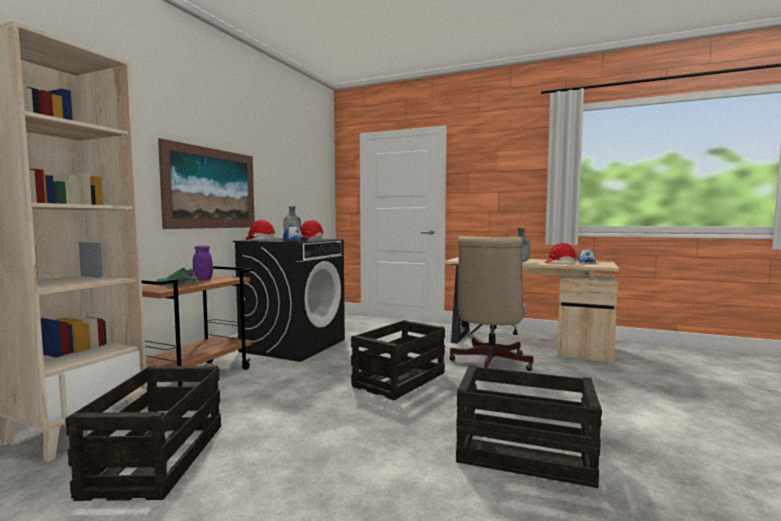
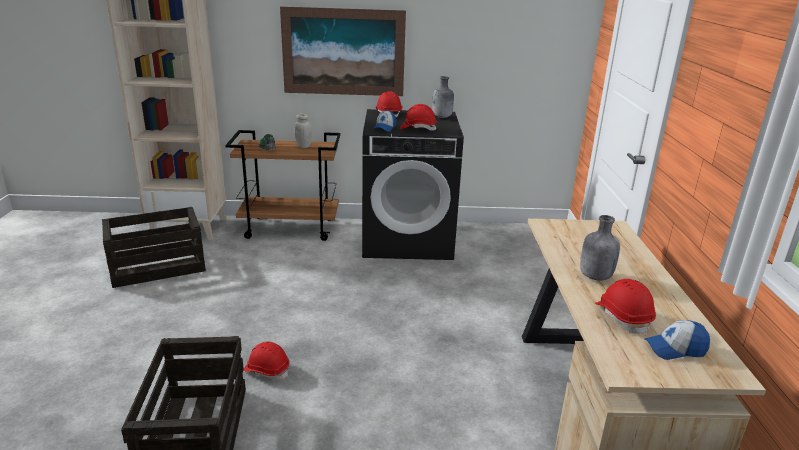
camera: 65 degrees right, 20 degrees up
purple jar [193,246,213,280] -> white jar [295,114,312,148]
crate [351,320,445,400] -> none
beige office chair [449,236,533,371] -> none
none -> red hard hat [244,342,290,380]

